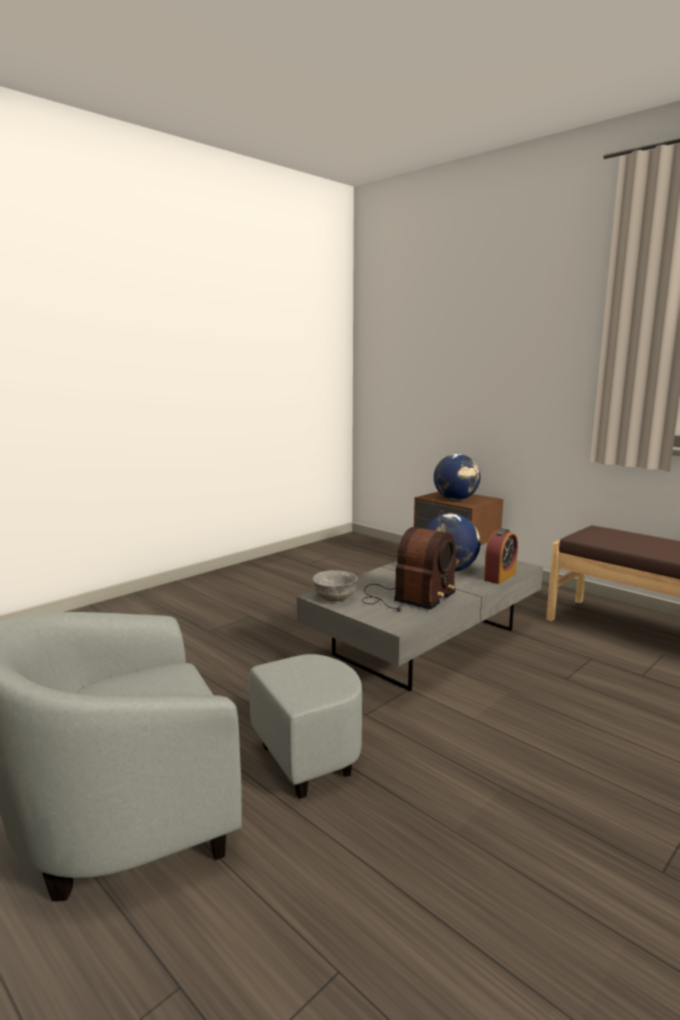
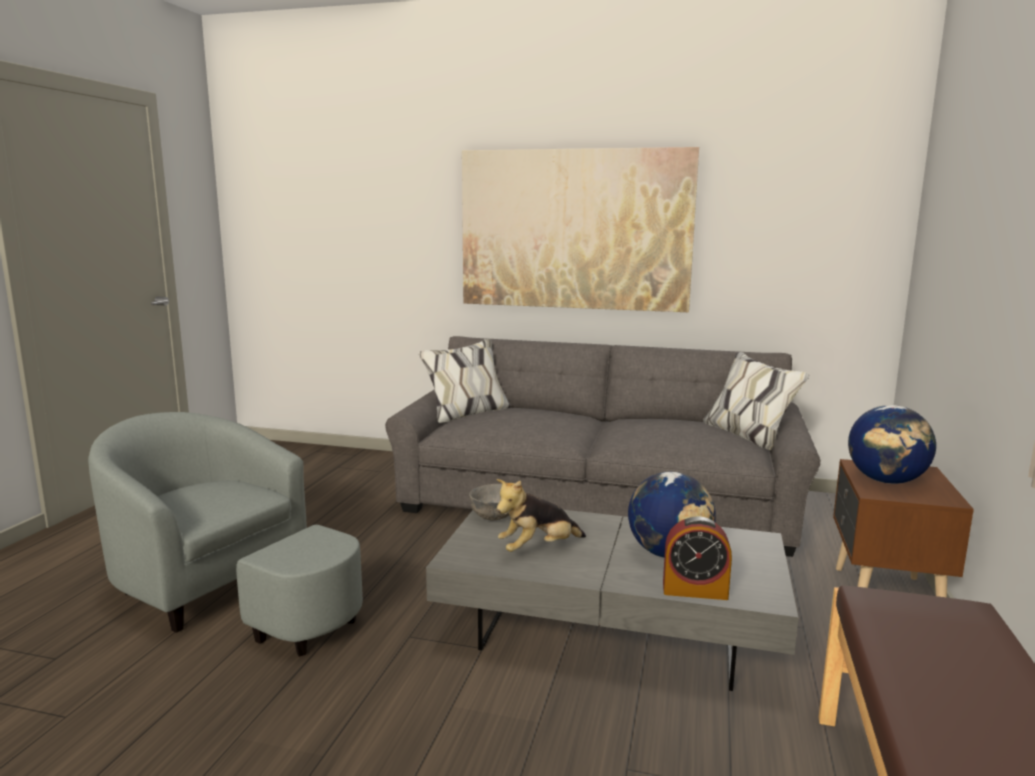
camera: 60 degrees right, 0 degrees up
radio [362,527,456,612] -> plush toy [496,479,586,552]
none -> grey sofa [385,336,820,557]
none -> picture [462,147,699,312]

